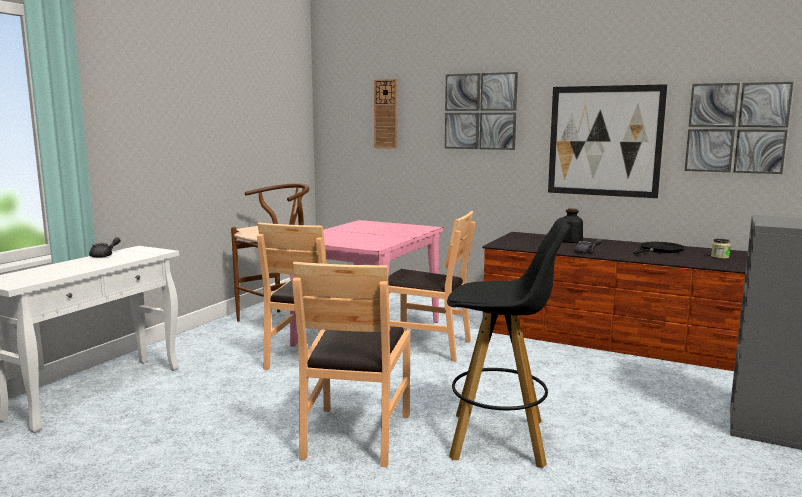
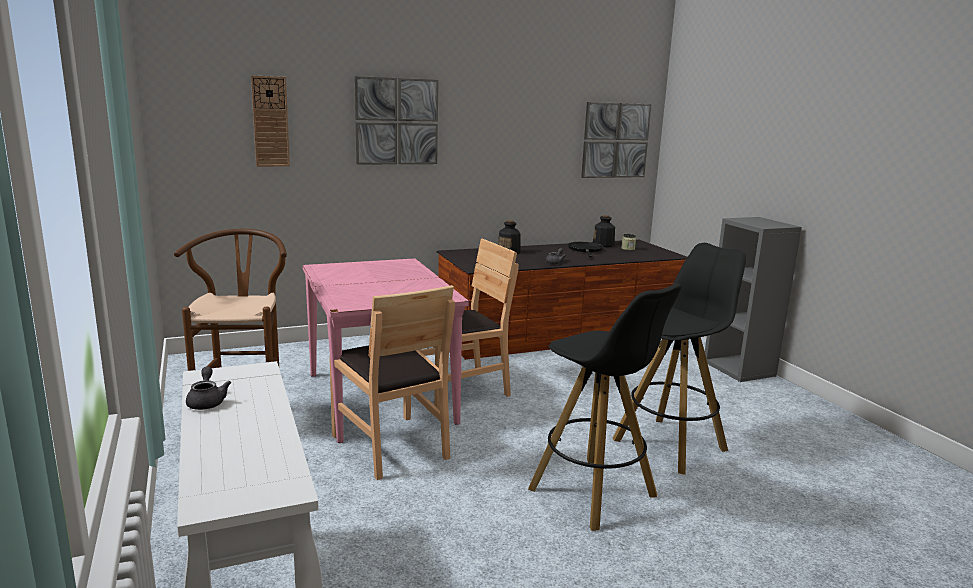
camera: 50 degrees left, 5 degrees up
brown chair [292,262,410,467] -> black stool [528,283,682,531]
picture [548,84,667,198] -> none
none -> bottle [593,215,615,247]

